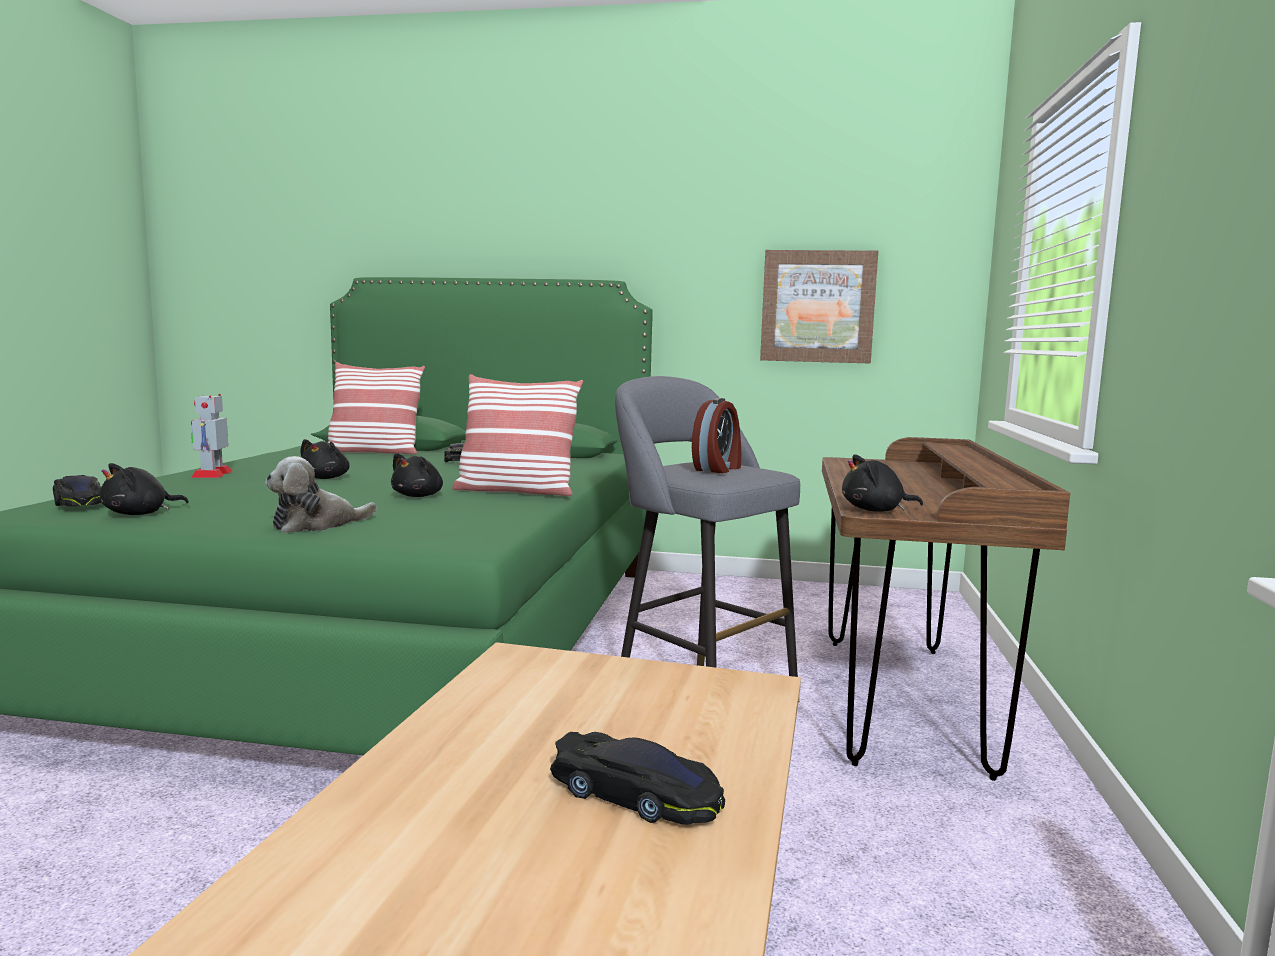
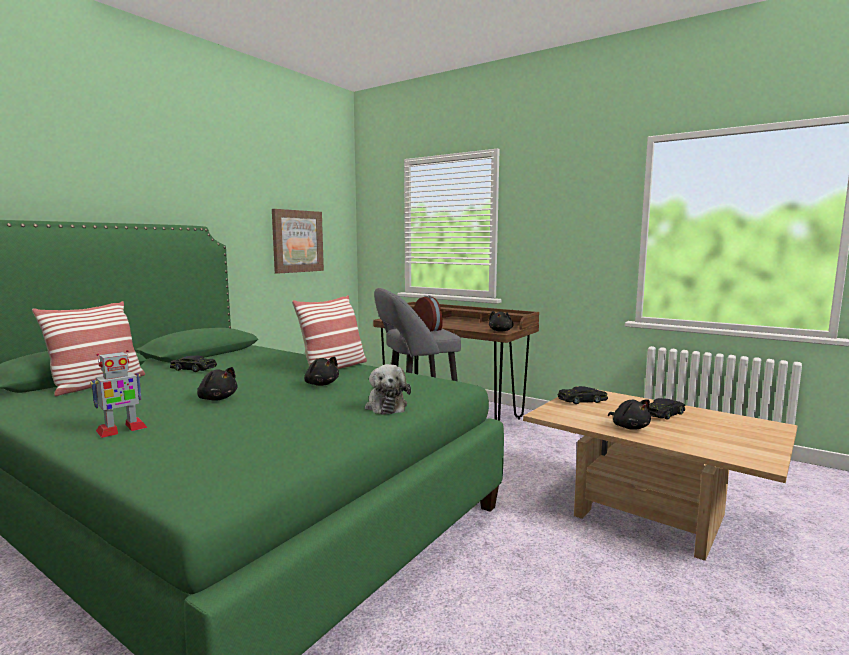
camera: 65 degrees left, 0 degrees up
black toy car [53,475,101,507] -> black toy car moved to [558,386,608,404]
black plush toy [100,463,189,515] -> black plush toy moved to [608,399,651,430]
toy robot [191,394,232,478] -> toy robot turned 60 degrees counterclockwise [90,350,147,438]

